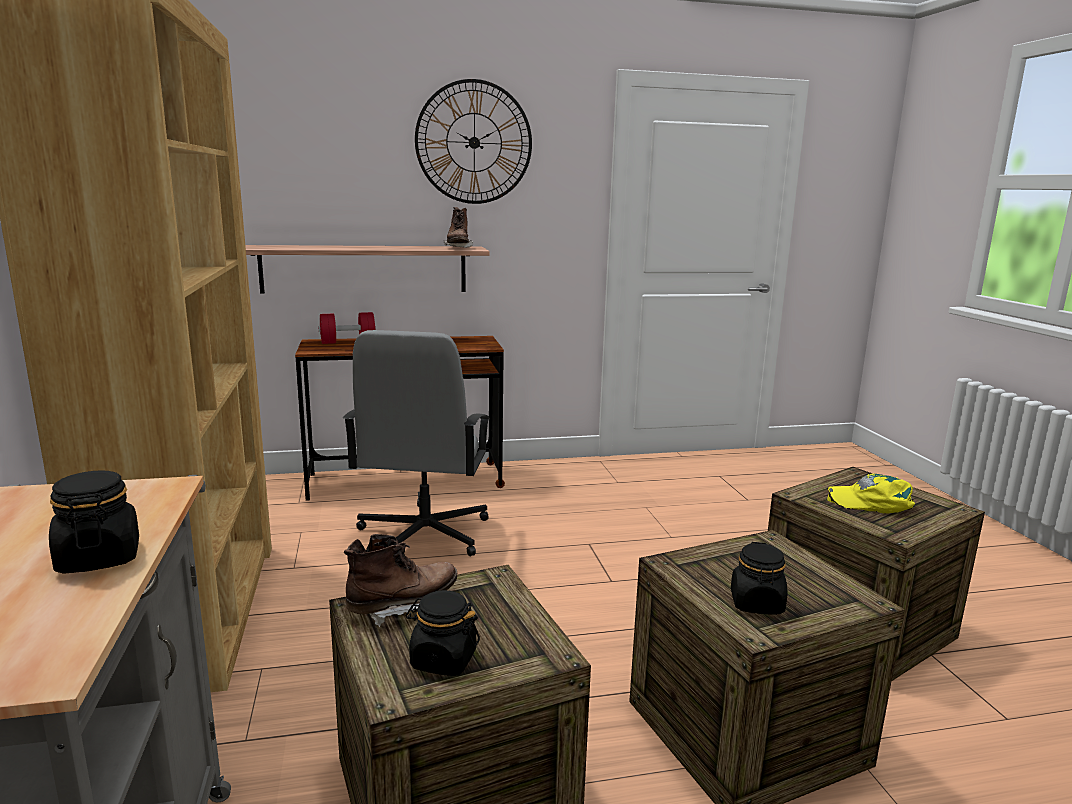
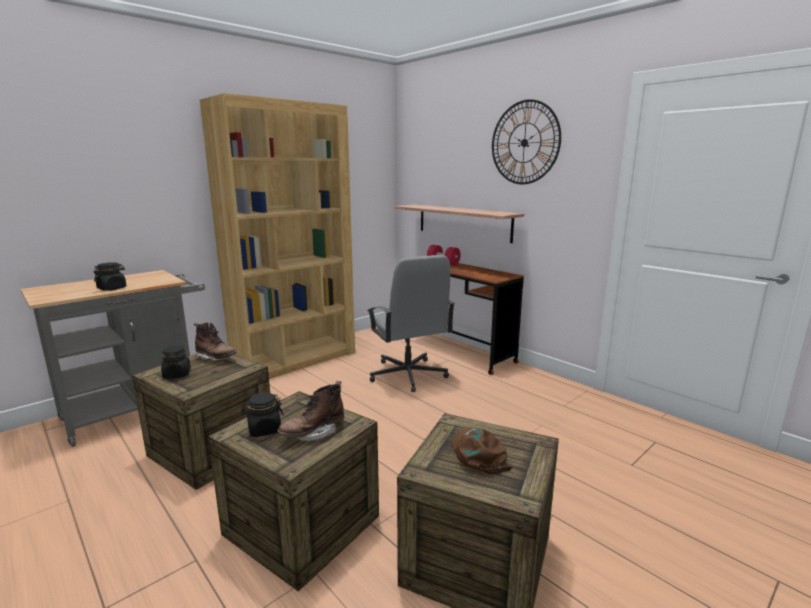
camera: 60 degrees right, 0 degrees up
grey office chair [343,330,490,556] -> grey office chair turned 90 degrees counterclockwise [367,255,455,392]
brown boot [444,207,473,248] -> brown boot moved to [277,381,344,441]
yellow cap [827,474,915,514] -> brown cap [451,427,512,474]

